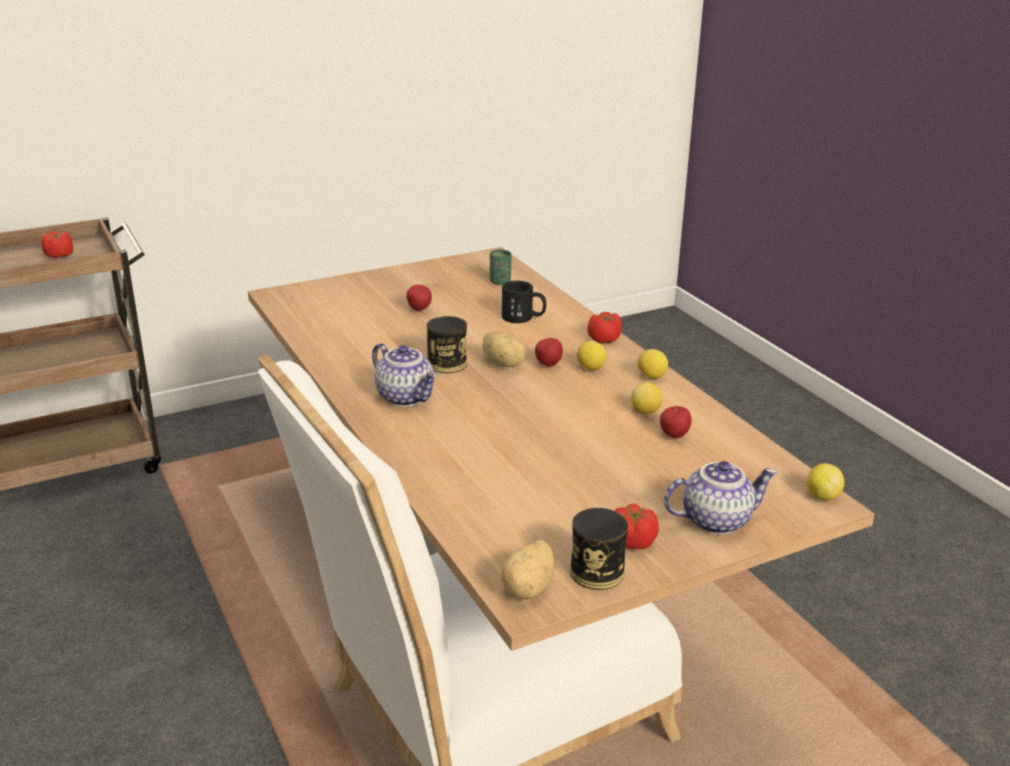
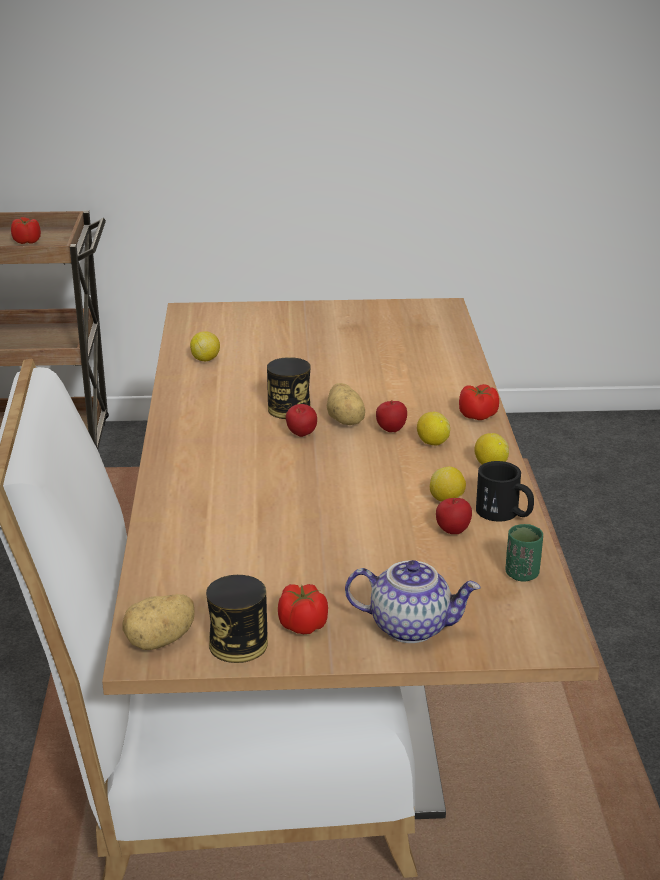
camera: 25 degrees right, 0 degrees up
teapot [372,343,438,407] -> none
apple [406,285,432,311] -> apple moved to [286,404,317,437]
green cup [490,249,511,285] -> green cup moved to [505,524,543,582]
black mug [502,281,546,323] -> black mug moved to [476,461,534,521]
lemon [807,463,844,500] -> lemon moved to [190,331,220,361]

